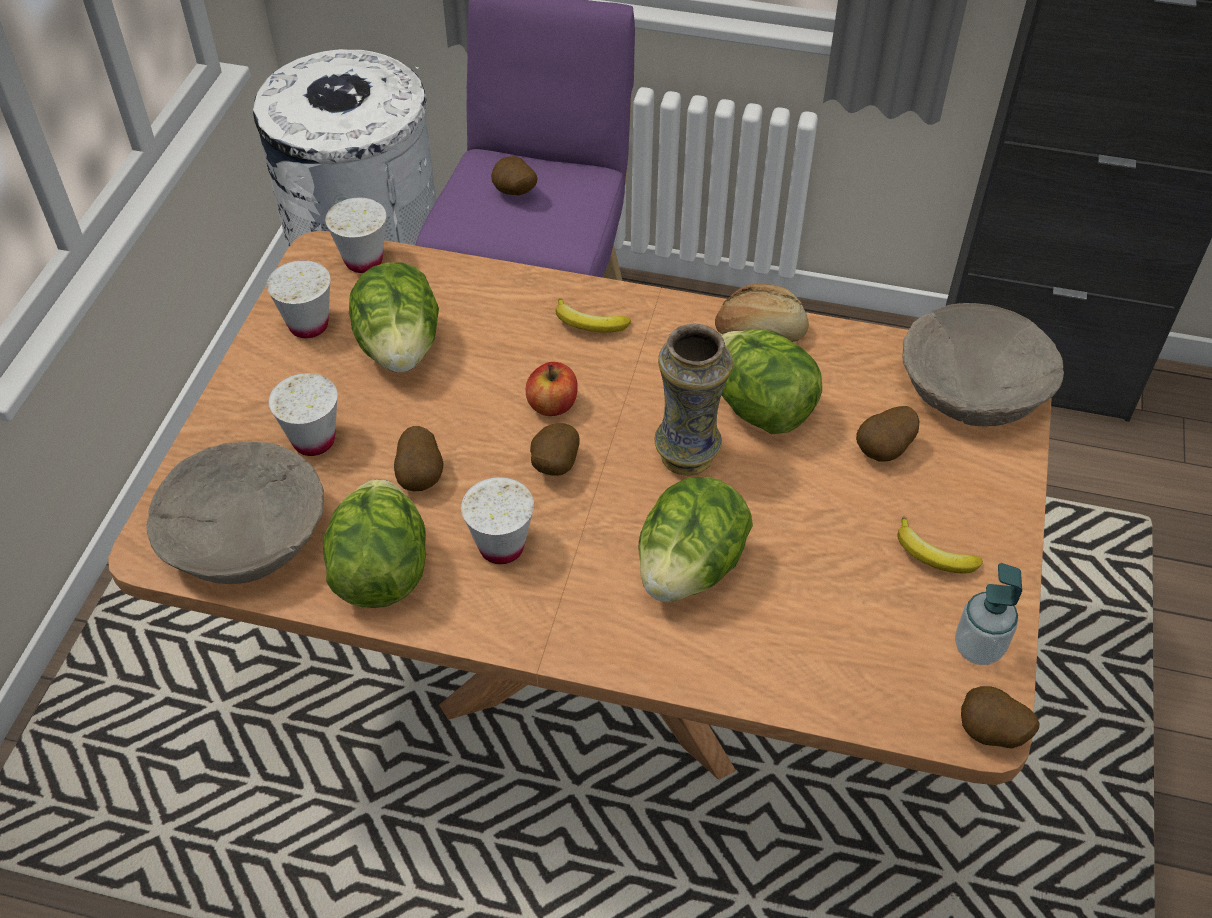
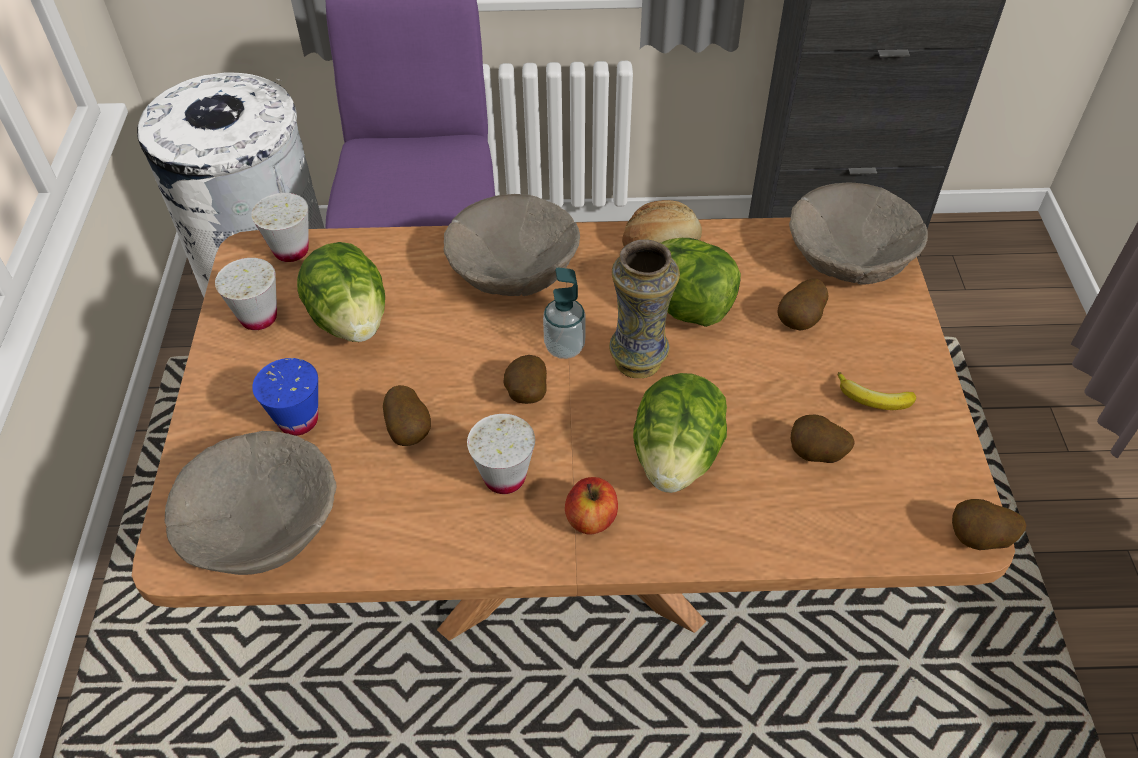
camera: 15 degrees left, 0 degrees up
white cup [269,373,338,456] -> blue cup [252,358,318,436]
lettuce [323,479,426,608] -> none
potato [491,156,538,196] -> potato moved to [791,414,855,463]
apple [525,362,578,416] -> apple moved to [565,477,618,535]
banana [555,298,631,333] -> beige bowl [443,194,580,296]
soap dispenser [955,563,1022,665] -> soap dispenser moved to [543,267,586,359]

